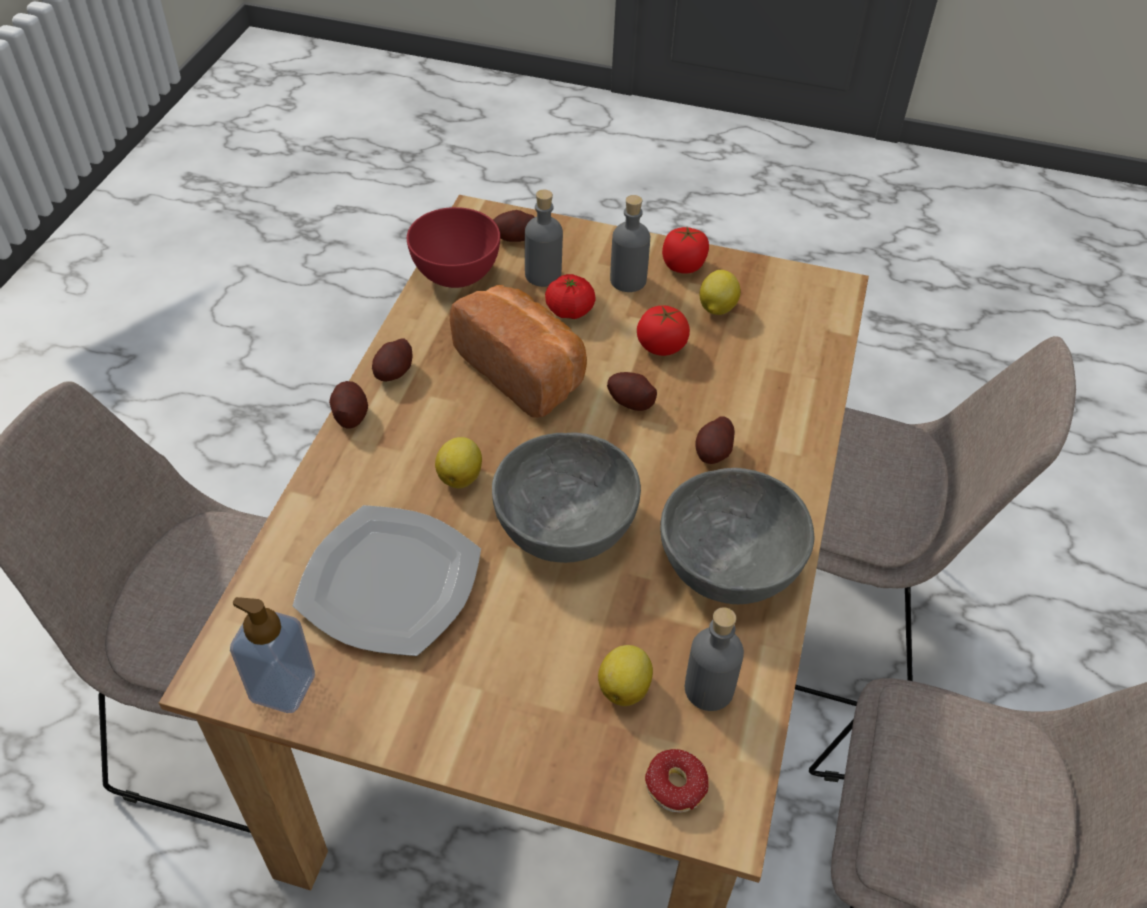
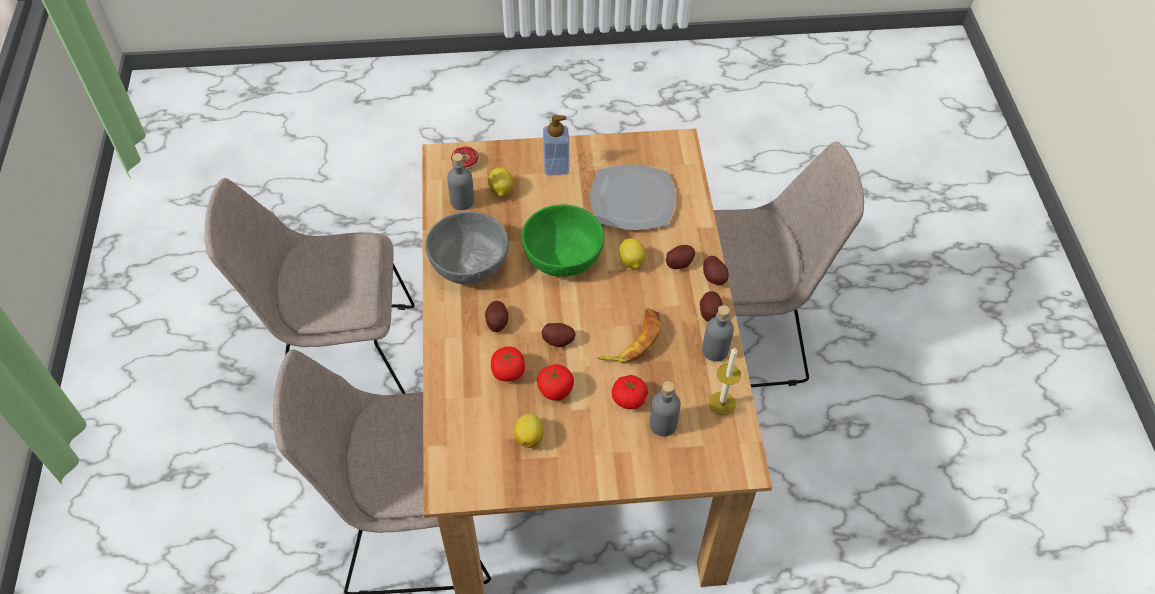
camera: 160 degrees right, 5 degrees up
soap dispenser [230,597,315,713] -> soap dispenser moved to [543,115,569,175]
red bowl [407,207,500,288] -> candle [709,348,741,415]
bread [450,285,587,418] -> banana [597,308,661,364]
grey bowl [492,433,641,563] -> green bowl [522,205,604,277]
potato [493,210,534,242] -> potato moved to [666,245,695,269]
grey bottle [610,195,650,292] -> grey bottle moved to [702,305,734,362]
tomato [662,227,709,274] -> tomato moved to [491,346,525,381]

